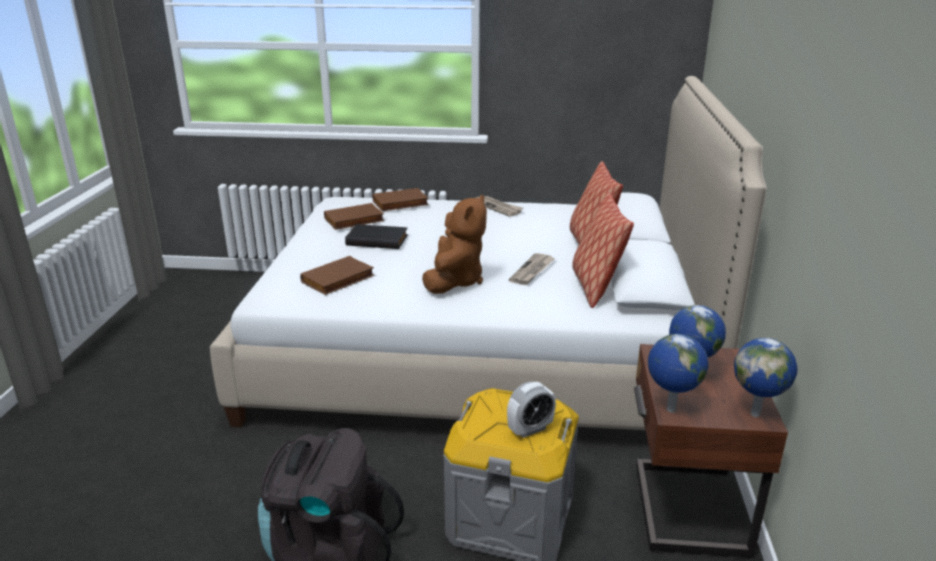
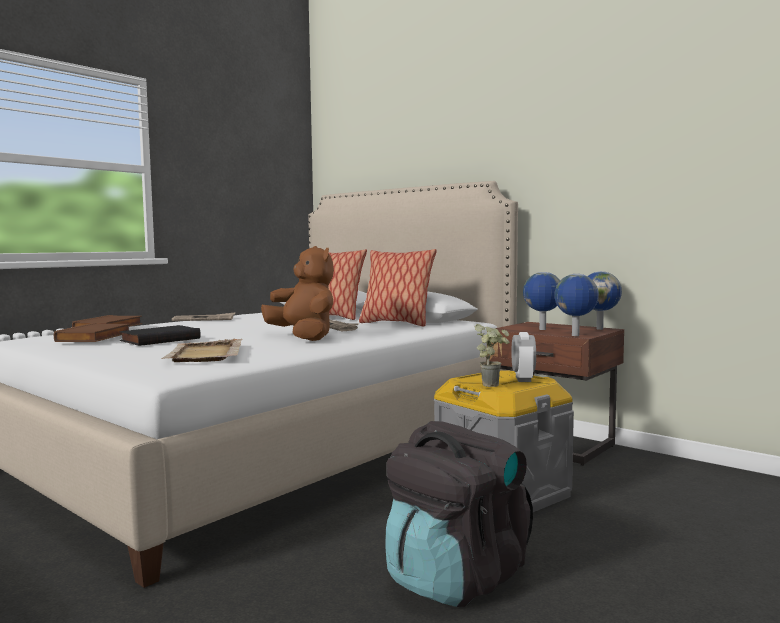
camera: 55 degrees left, 20 degrees down
brown book [300,256,375,295] -> beige tray [161,339,242,362]
none -> potted plant [475,324,510,387]

